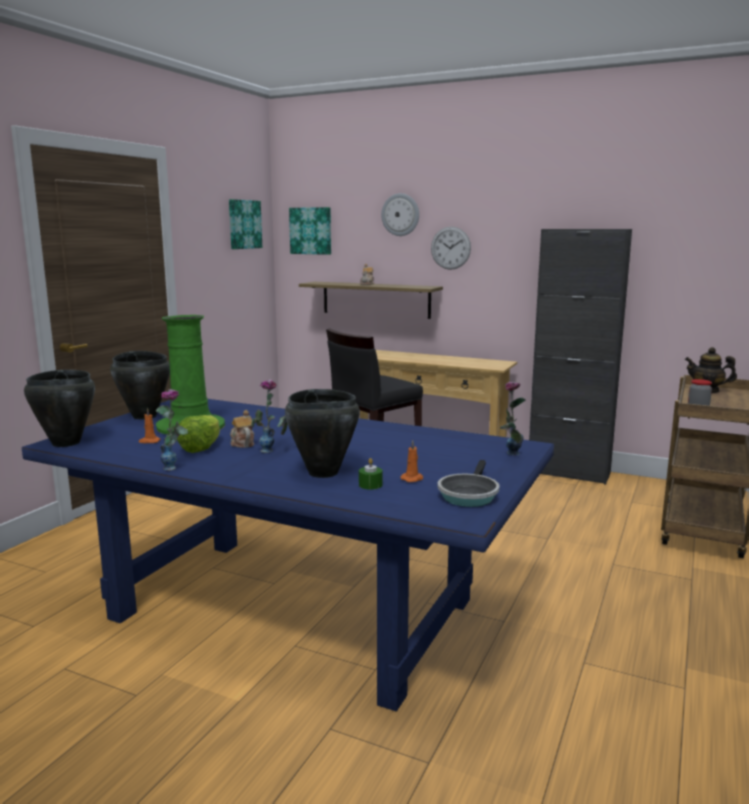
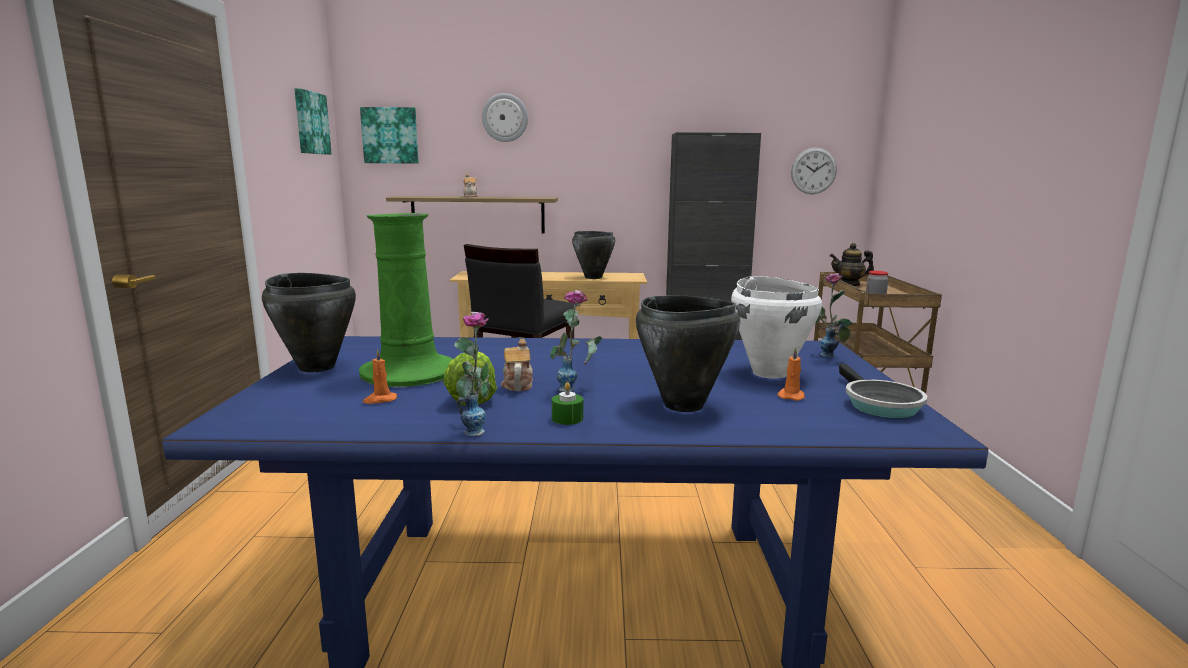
camera: 25 degrees left, 0 degrees up
black cooking pot [24,370,95,447] -> black cooking pot moved to [572,231,615,279]
teapot [230,410,254,448] -> teapot turned 45 degrees clockwise [501,339,533,391]
green candle [359,458,382,490] -> green candle moved to [552,382,583,425]
wall clock [431,226,471,270] -> wall clock moved to [791,148,837,194]
none -> white cooking pot [731,276,822,378]

